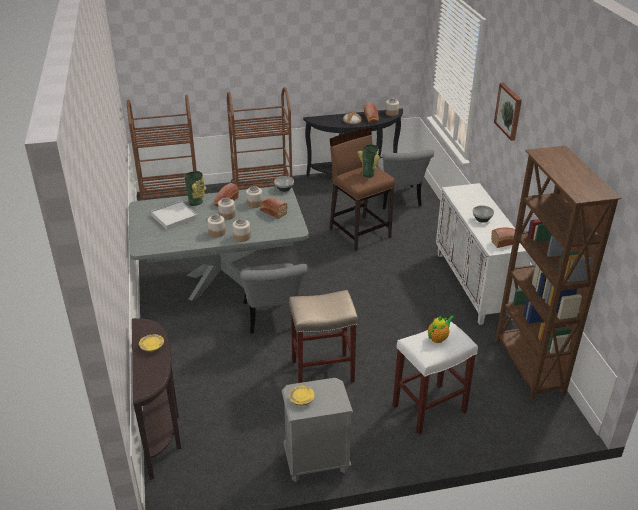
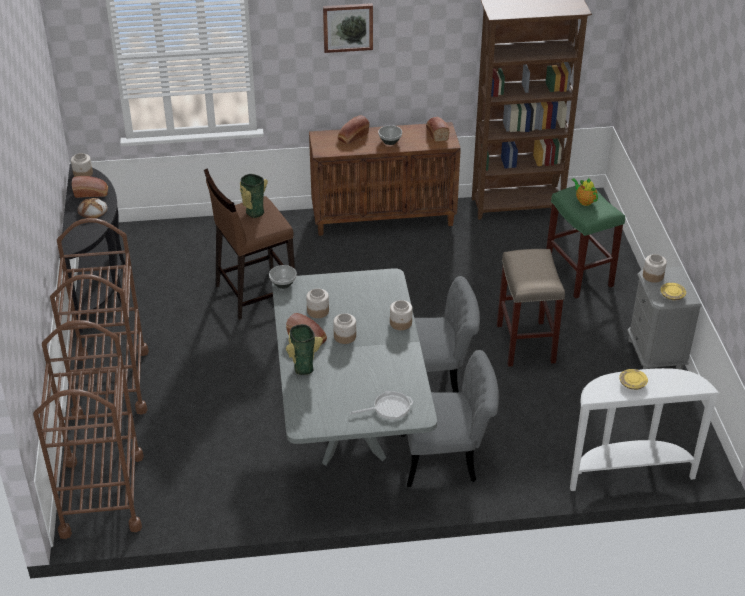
camera: 85 degrees left, 5 degrees up
brown console table [132,318,181,480] -> white console table [570,368,720,491]
white tray [151,201,198,230] -> none
jar [207,215,226,237] -> jar moved to [643,254,667,283]
bread [260,198,288,219] -> bread moved to [338,115,369,144]
grey chair [376,150,434,209] -> grey chair moved to [401,350,499,487]
white stool [393,321,478,435] -> green stool [546,184,625,299]
white cabinet [436,183,531,325] -> brown cabinet [309,122,461,236]
none -> frying pan [350,391,413,420]

